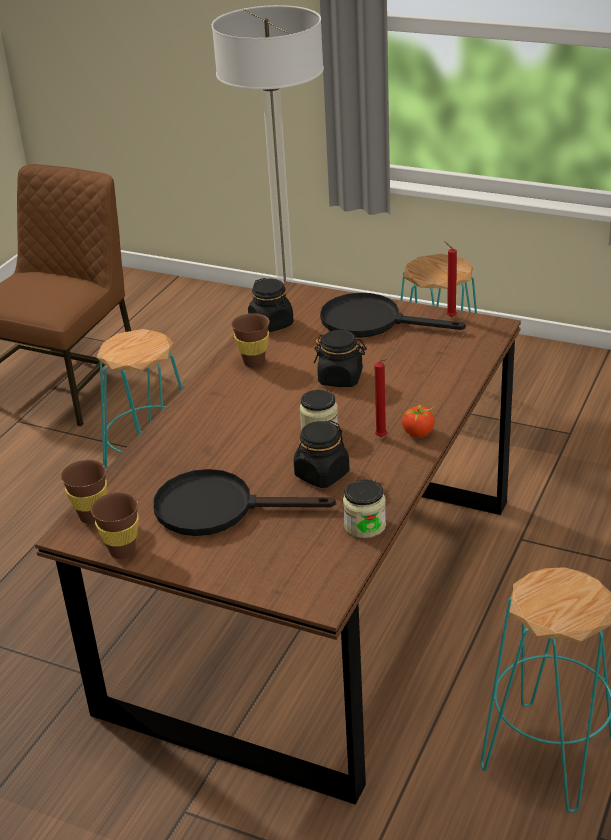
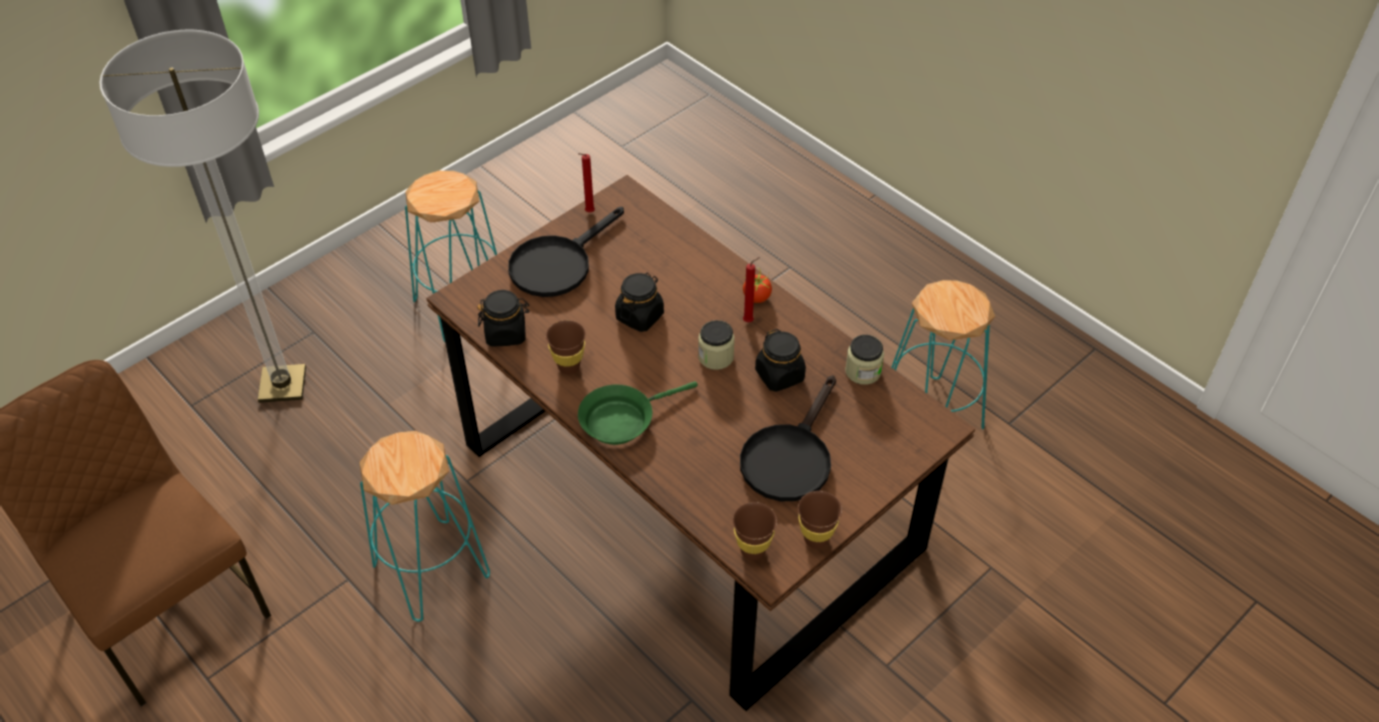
camera: 70 degrees left, 15 degrees up
none -> green frying pan [578,381,698,445]

